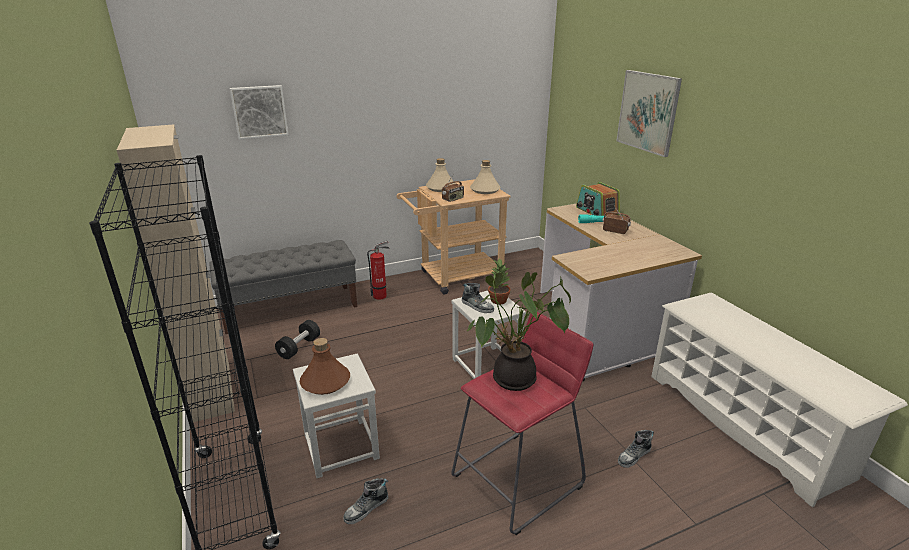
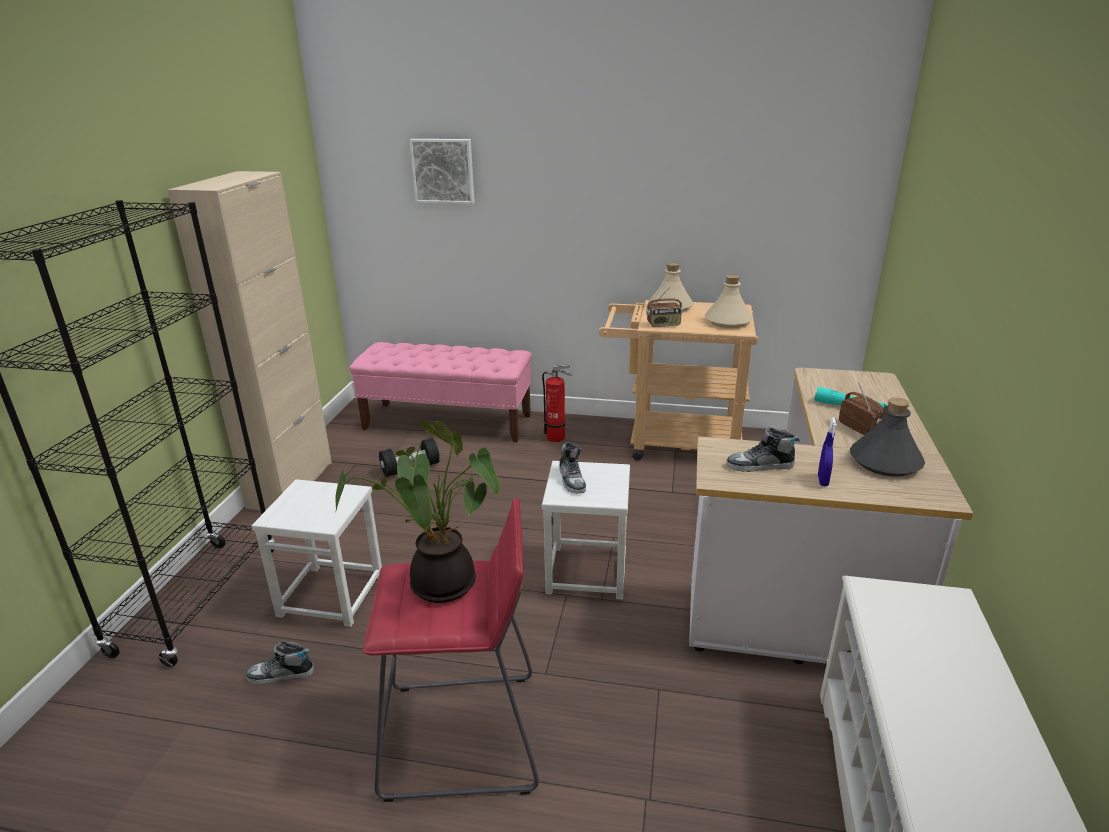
camera: 35 degrees right, 0 degrees up
grey bench [210,240,357,334] -> pink bench [349,342,532,442]
brown bottle [299,338,350,395] -> none
potted plant [488,259,510,304] -> none
radio [576,182,620,216] -> none
picture [617,70,682,157] -> none
shoe [618,430,654,468] -> shoe moved to [726,427,799,472]
none -> blue spray bottle [818,418,837,486]
none -> grey bottle [850,397,925,477]

